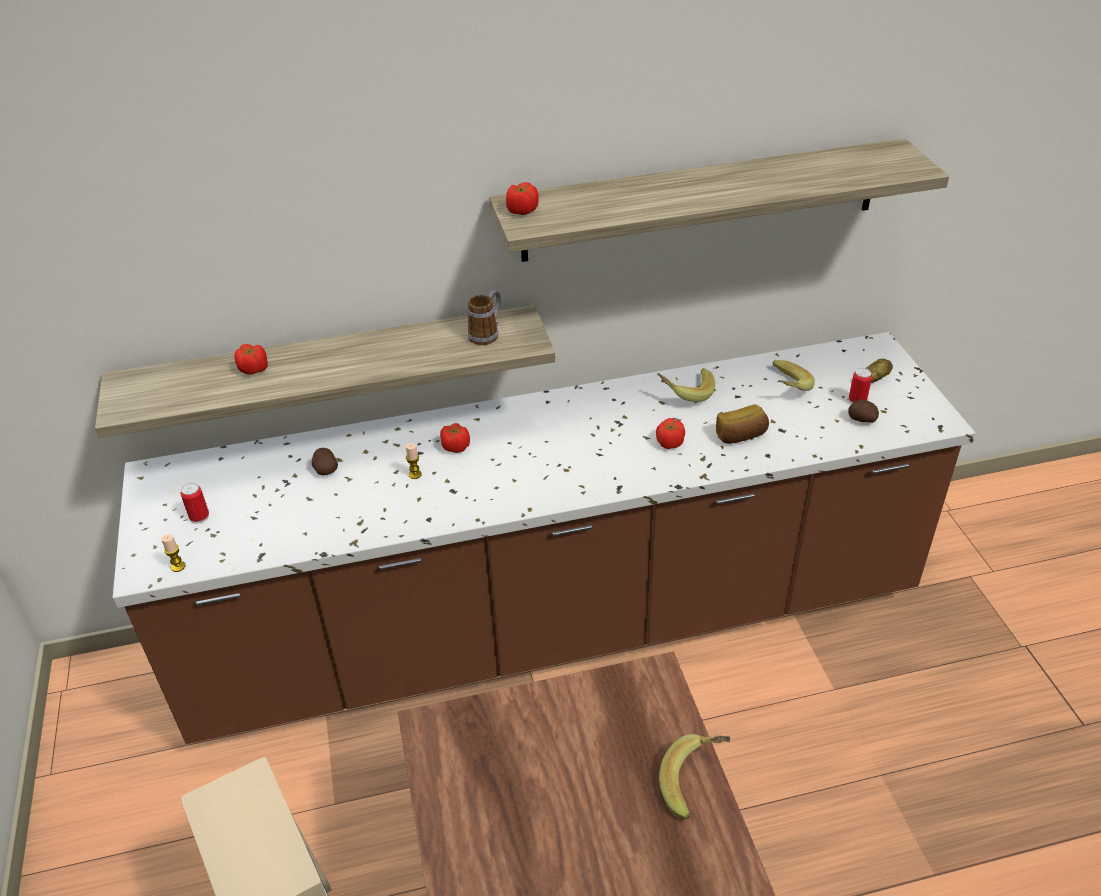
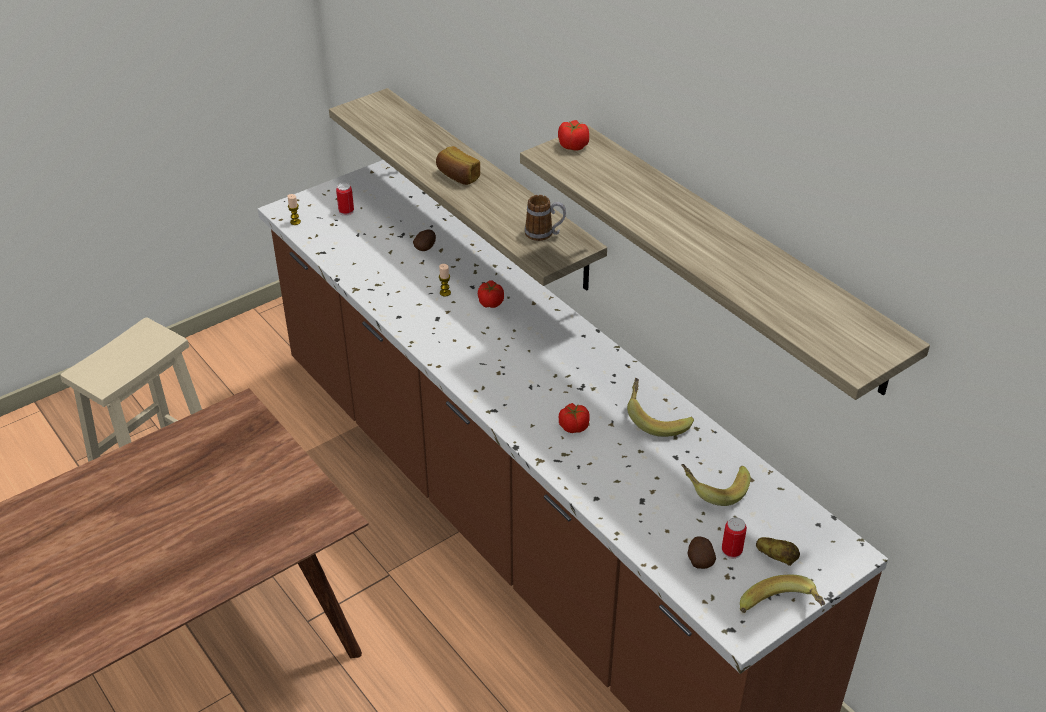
camera: 65 degrees right, 0 degrees up
tomato [235,344,268,375] -> none
banana [659,734,730,819] -> banana moved to [740,574,825,613]
bread [716,404,769,444] -> bread moved to [436,146,480,185]

